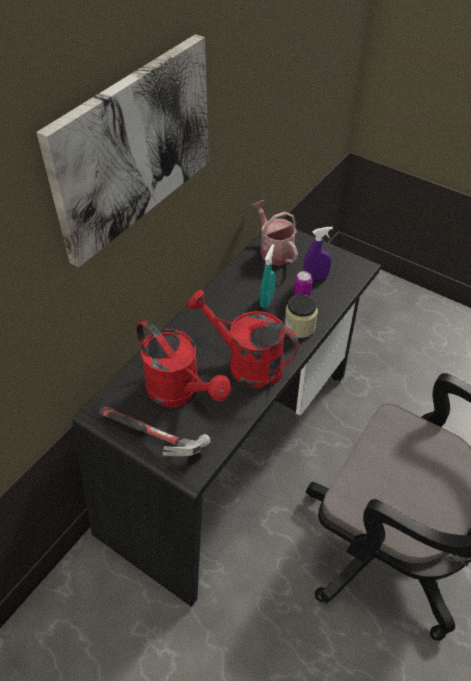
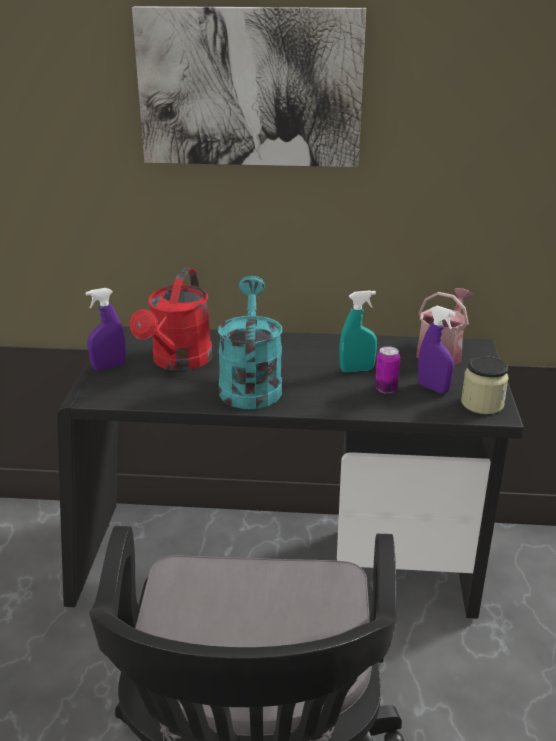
camera: 60 degrees right, 20 degrees down
hammer [99,406,211,456] -> purple spray bottle [85,288,126,371]
red watering can [186,290,299,389] -> turquoise watering can [218,276,282,409]
jar [285,294,318,338] -> jar moved to [461,356,509,414]

